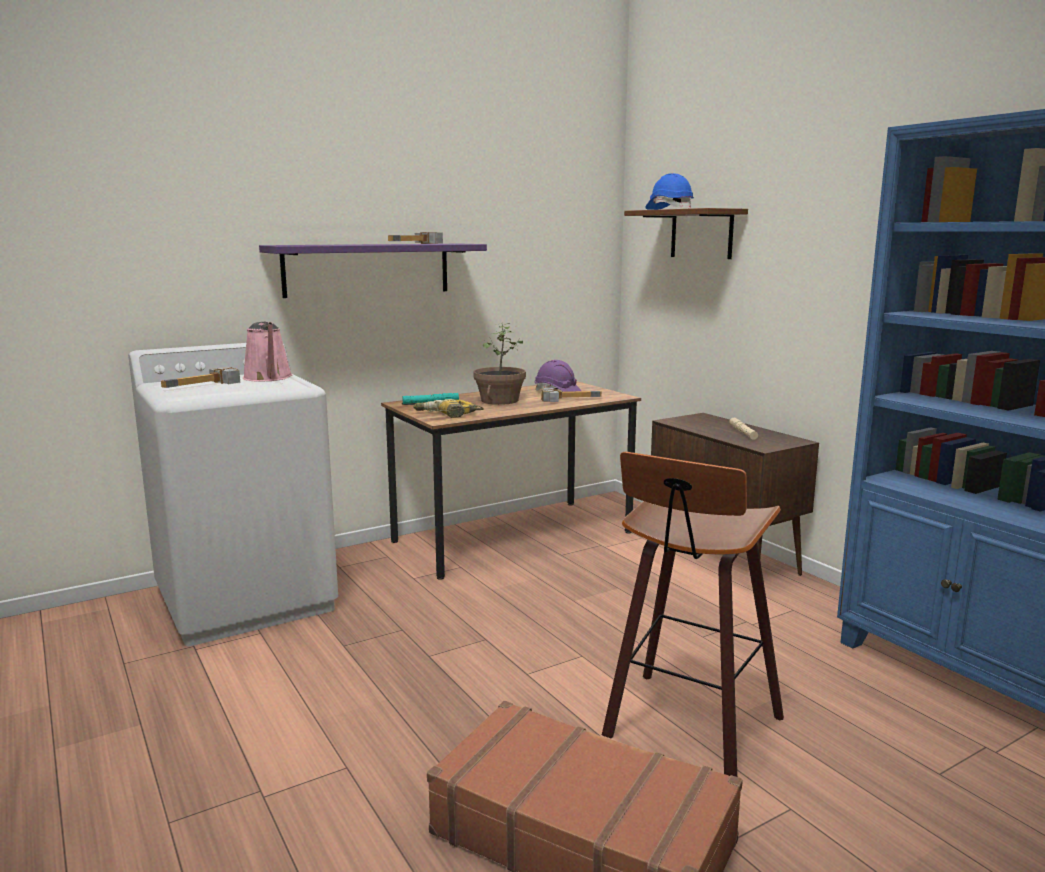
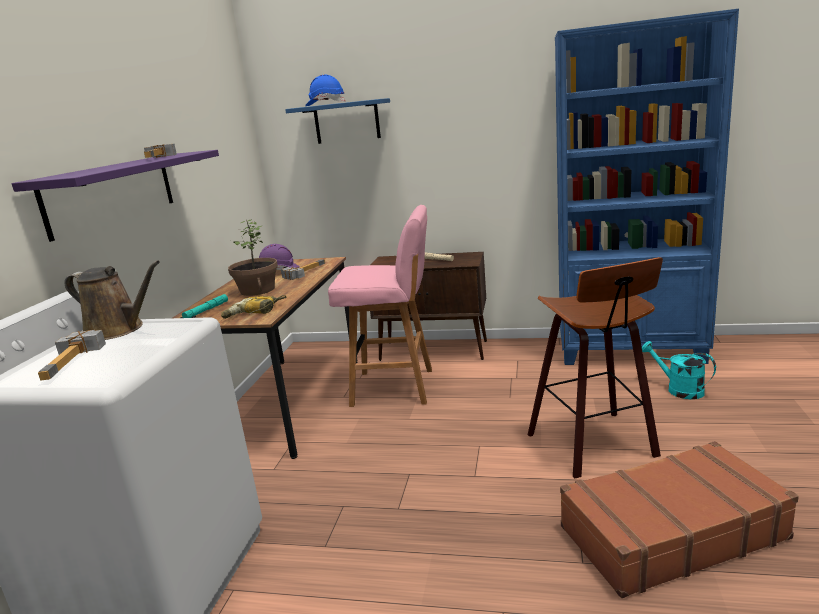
camera: 45 degrees left, 5 degrees up
pink watering can [243,322,293,382] -> brown watering can [64,260,160,340]
brown shelf [624,208,748,259] -> blue shelf [285,98,390,144]
none -> pink stool [328,205,432,407]
none -> turquoise watering can [642,341,716,399]

